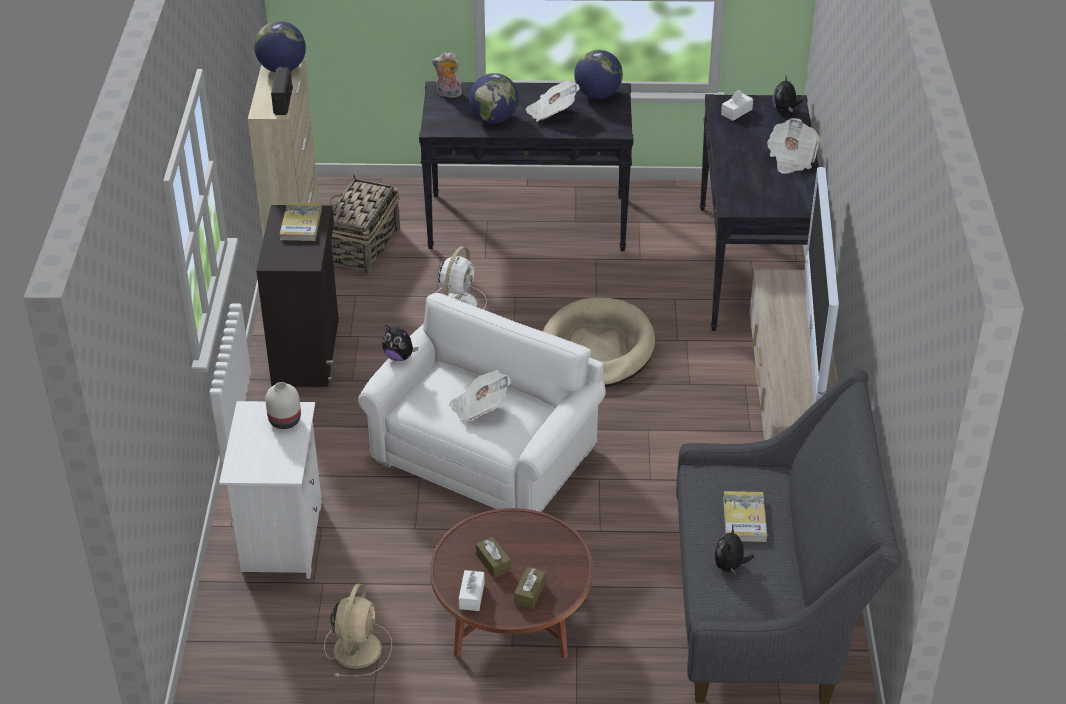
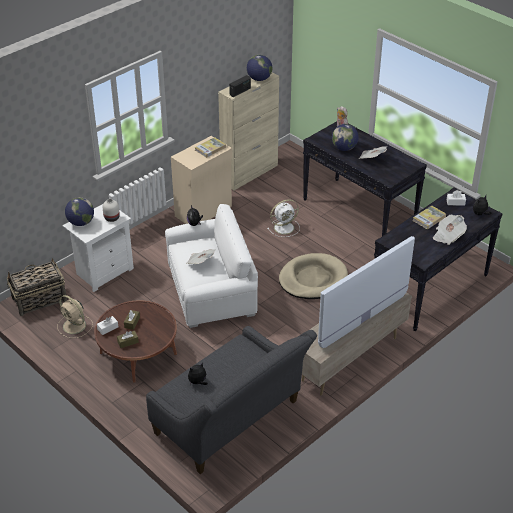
camera: 45 degrees right, 0 degrees up
black cabinet [256,205,339,387] -> beige cabinet [171,136,232,224]
beige fan [324,584,392,677] -> beige fan turned 75 degrees clockwise [58,295,93,338]
basket [330,174,400,275] -> basket moved to [7,259,67,316]
globe [574,50,623,99] -> globe moved to [65,197,94,226]
book [723,491,767,542] -> book moved to [413,205,446,229]

